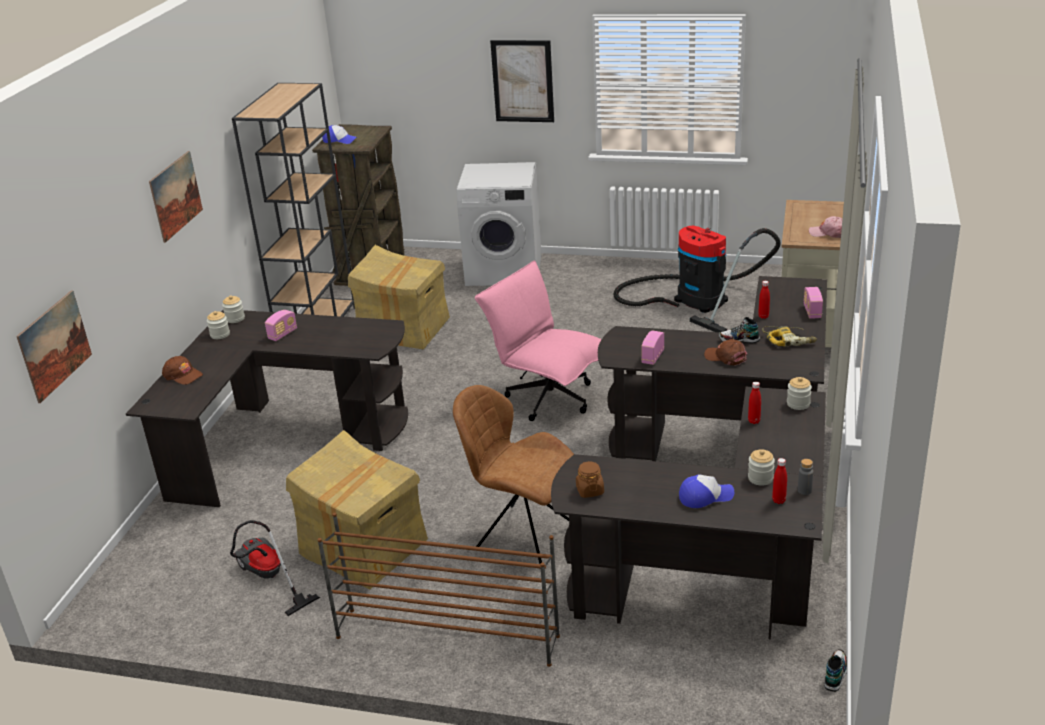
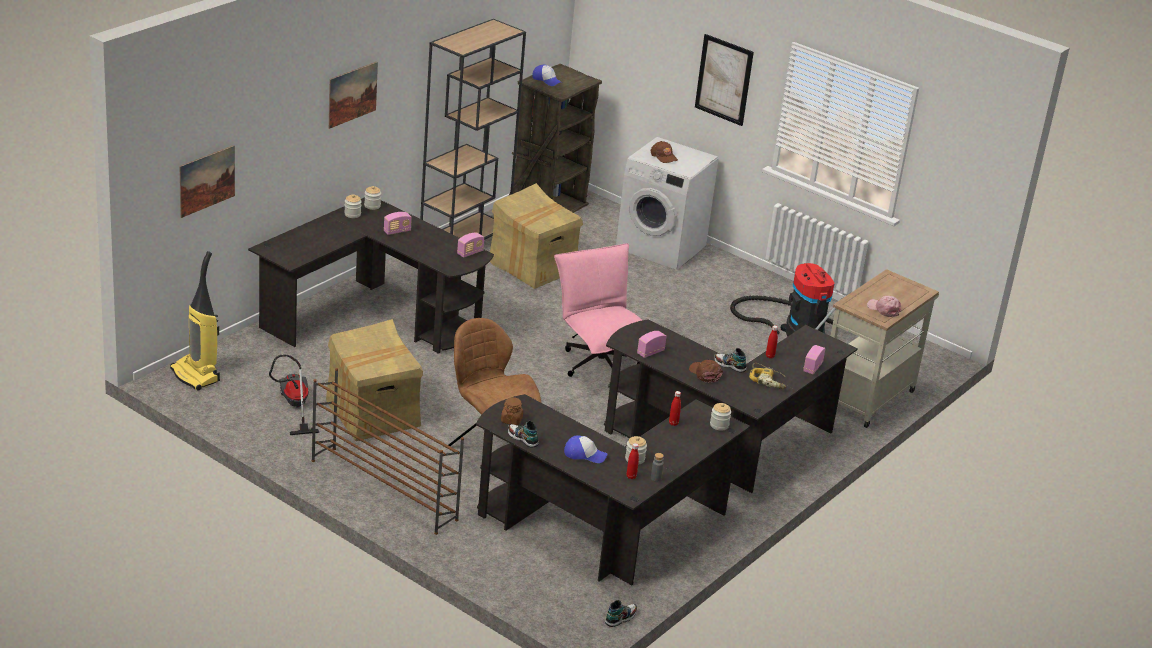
camera: 20 degrees right, 0 degrees up
brown cap [162,356,203,385] -> brown cap moved to [650,141,678,163]
none -> vacuum cleaner [170,251,220,390]
none -> radio [457,233,484,258]
none -> shoe [508,421,539,448]

